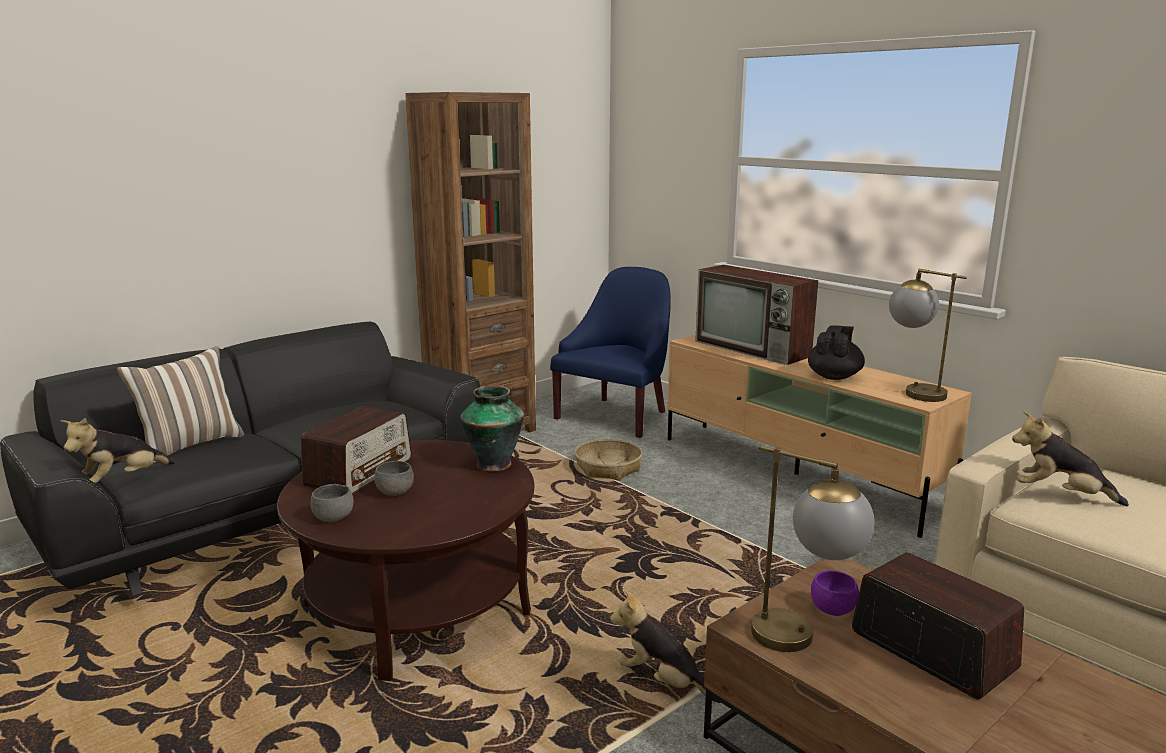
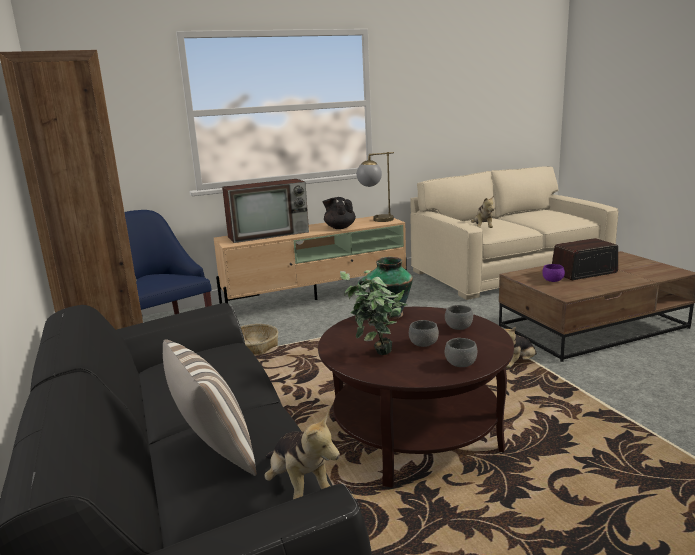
camera: 70 degrees left, 0 degrees up
radio [301,406,411,494] -> potted plant [340,270,407,355]
table lamp [751,445,874,652] -> none
plush toy [1012,411,1129,506] -> plush toy turned 45 degrees counterclockwise [471,196,494,228]
none -> grey bowl [445,305,473,330]

